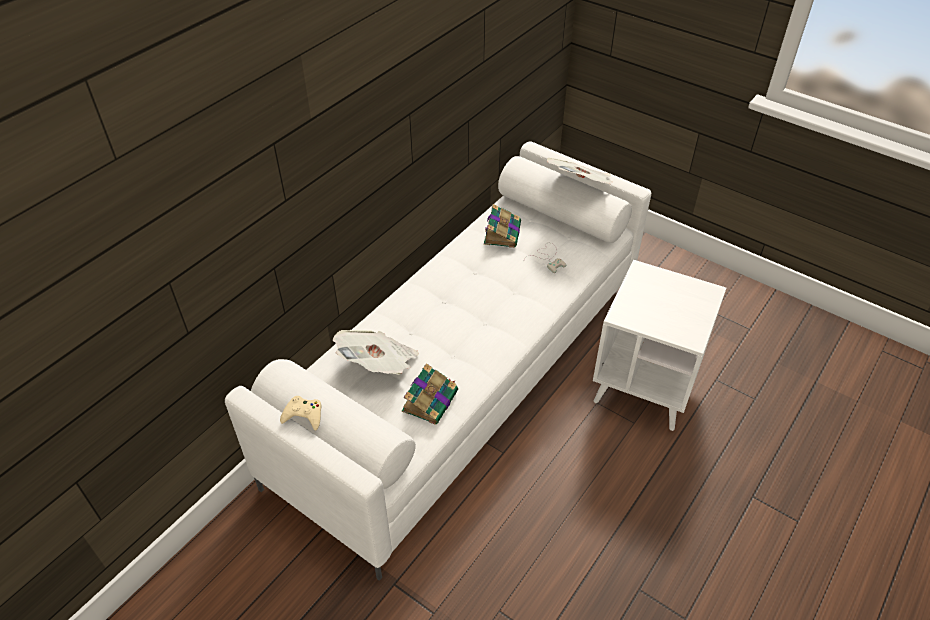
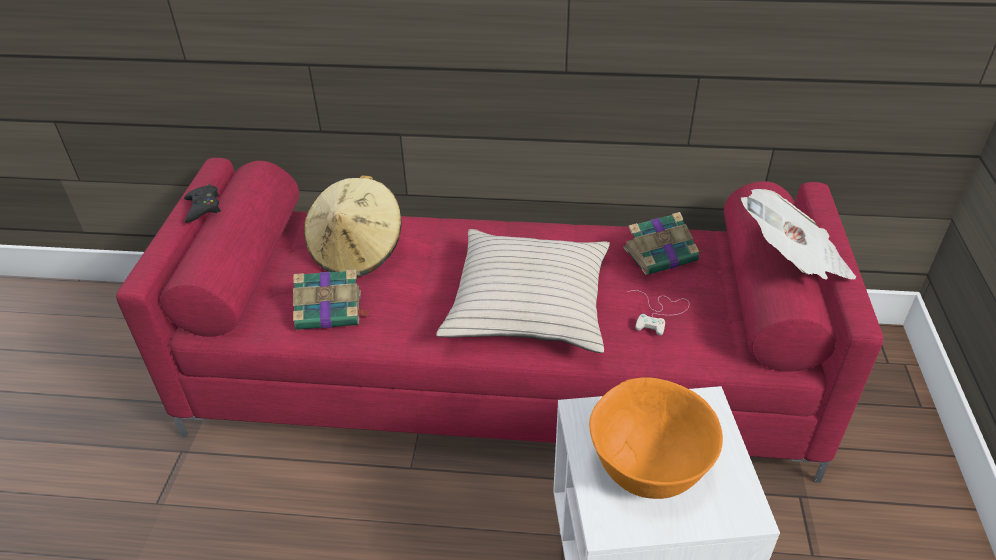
camera: 60 degrees right, 5 degrees down
white sofa [225,141,651,581] -> red sofa [116,158,883,483]
beige game controller [280,396,321,431] -> black game controller [184,184,221,223]
newspaper [333,330,419,375] -> beige hat [304,175,401,277]
none -> beige pillow [436,229,610,353]
none -> orange bowl [589,377,723,499]

